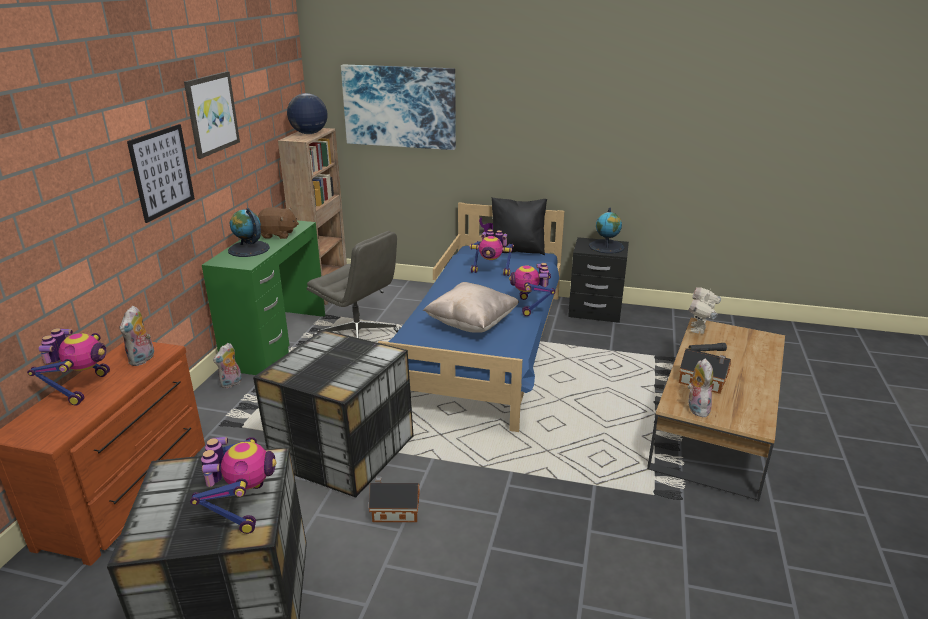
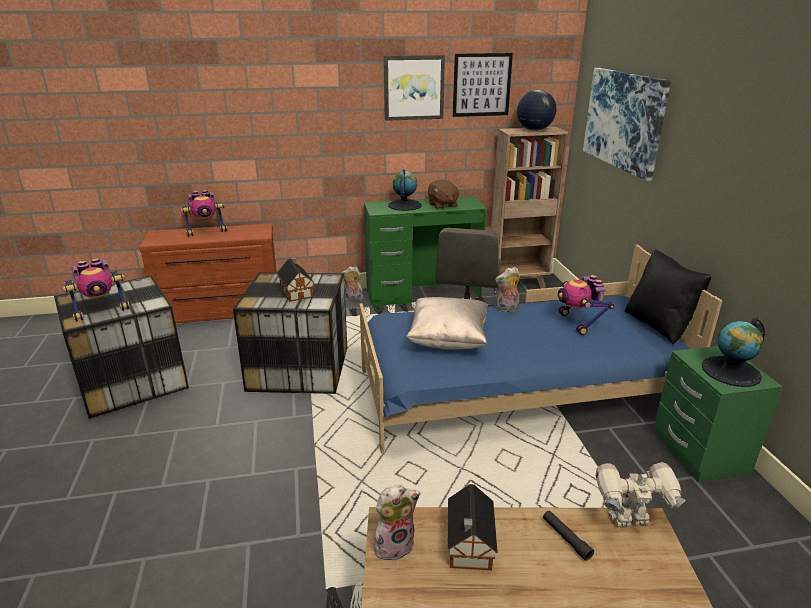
camera: 65 degrees right, 0 degrees up
plush toy [119,306,154,366] -> plush toy moved to [495,267,520,313]
picture [127,124,195,223] -> picture moved to [453,53,513,117]
toy house [369,477,420,522] -> toy house moved to [277,257,314,302]
toy robot [509,263,555,316] -> none
black nightstand [568,237,629,323] -> green nightstand [655,346,783,482]

